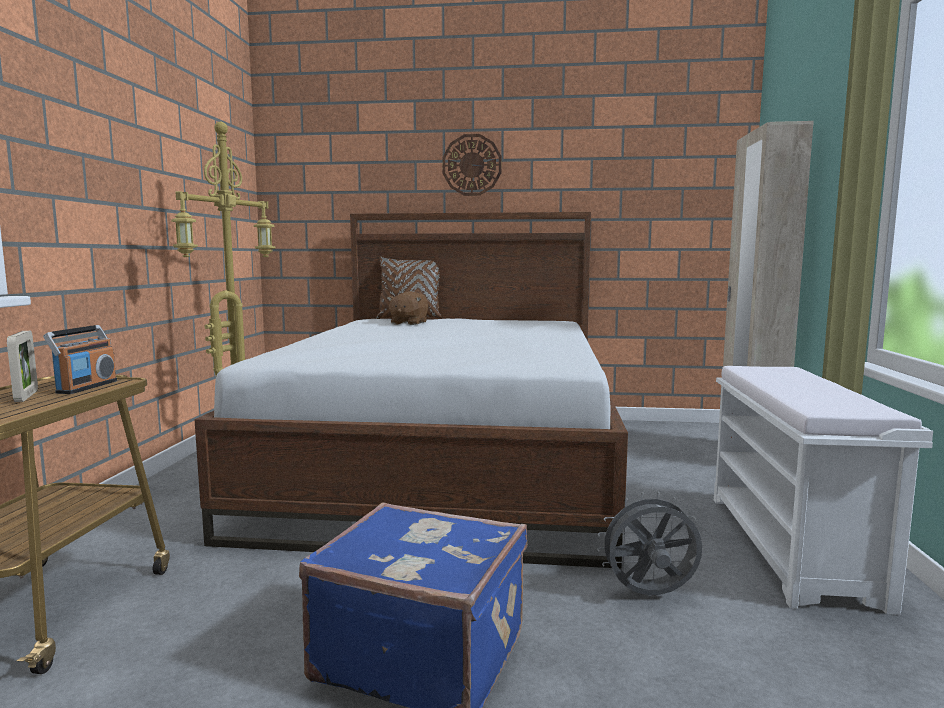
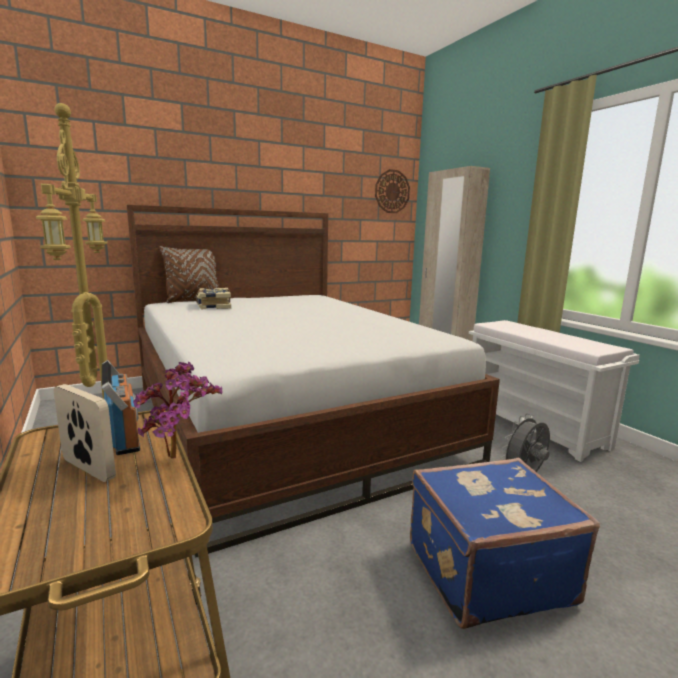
camera: 35 degrees left, 5 degrees up
brown plush toy [387,291,428,325] -> book [196,288,231,309]
wall clock [442,134,502,196] -> wall clock moved to [375,169,410,213]
none -> potted plant [133,361,223,458]

